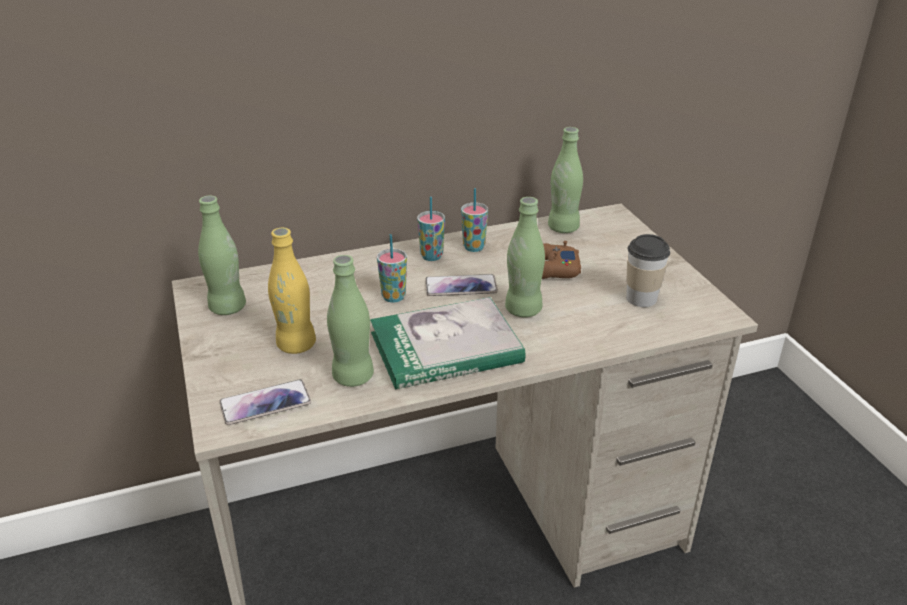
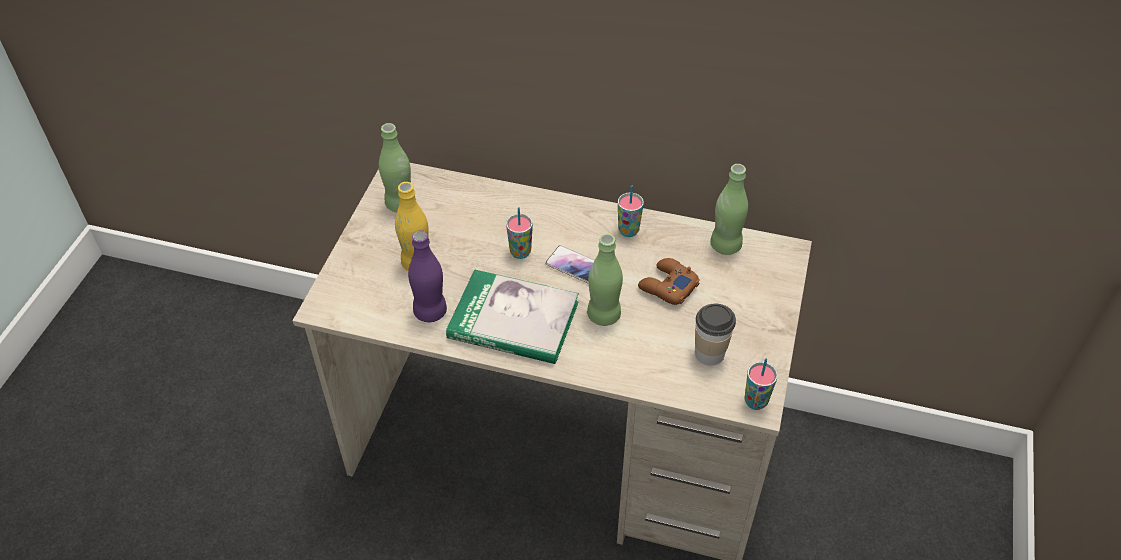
camera: 35 degrees right, 15 degrees up
phone [219,379,311,425] -> none
green bottle [327,255,374,387] -> purple bottle [408,230,447,322]
cup [417,196,445,261] -> cup moved to [744,358,778,410]

